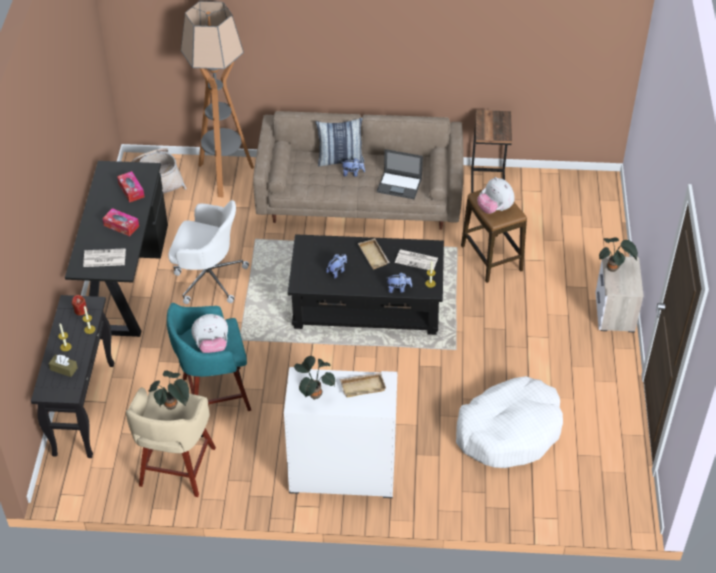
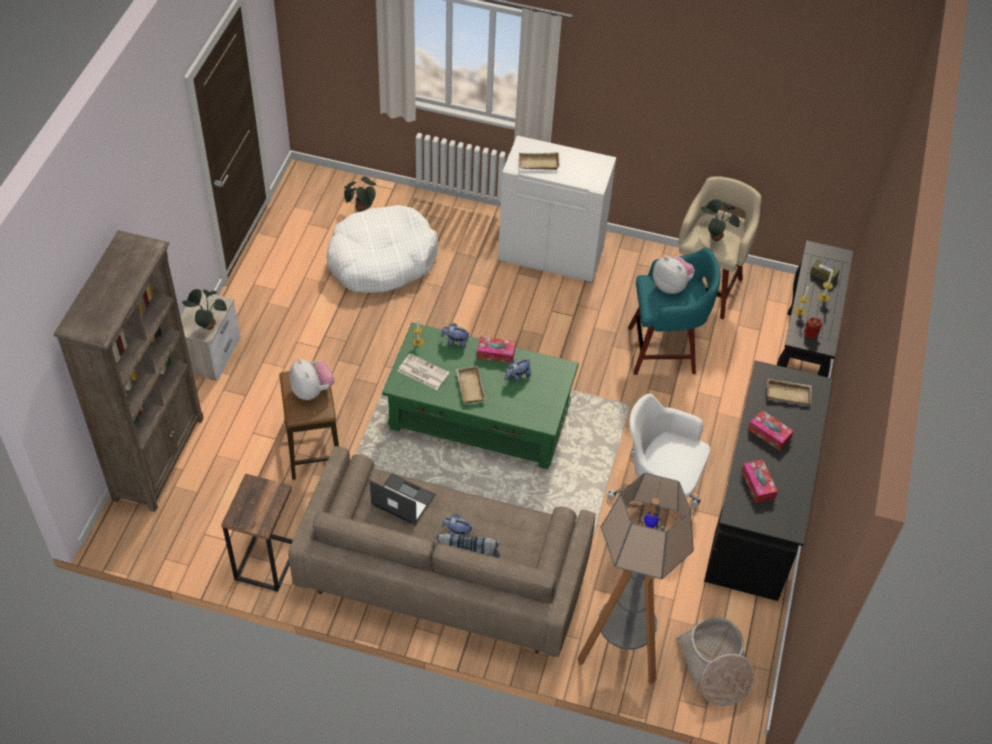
camera: 170 degrees left, 5 degrees up
newspaper [83,248,126,267] -> beige tray [767,379,812,405]
plush toy [191,314,228,353] -> plush toy turned 45 degrees clockwise [653,256,695,294]
black coffee table [288,234,444,335] -> green coffee table [382,322,579,469]
potted plant [294,356,335,400] -> potted plant moved to [344,177,376,212]
none -> brown bookcase [54,230,204,512]
none -> tissue box [477,336,516,363]

